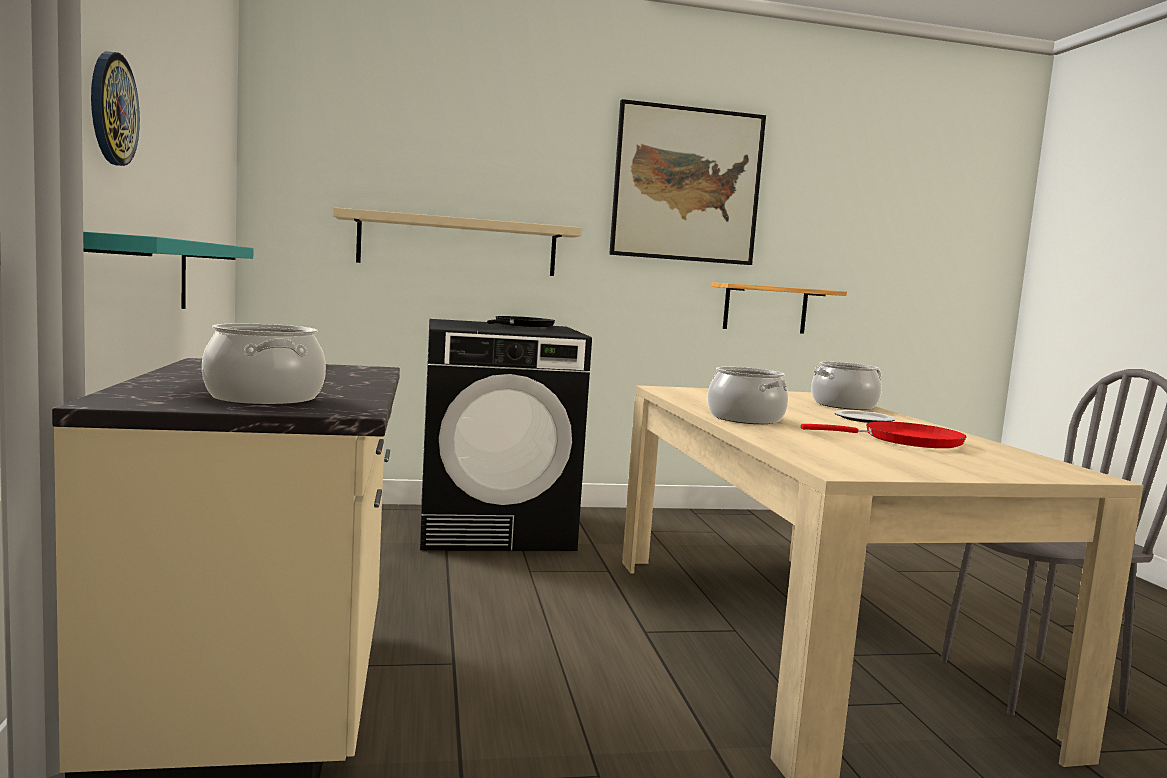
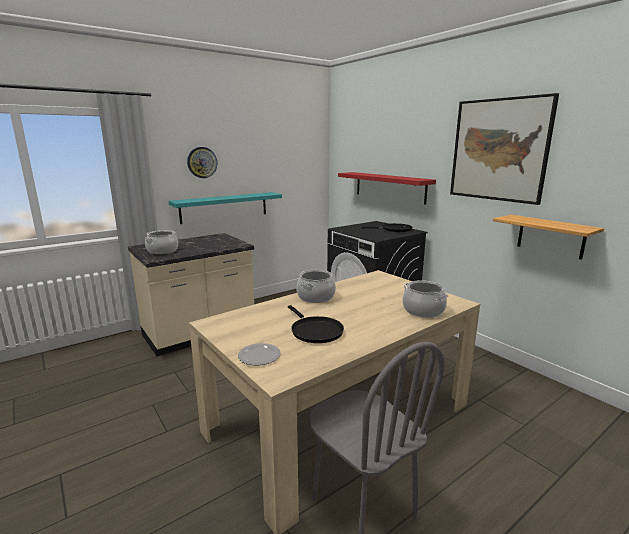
camera: 65 degrees right, 10 degrees up
beige shelf [333,207,582,276] -> red shelf [338,172,436,205]
red frying pan [801,421,966,448] -> black frying pan [288,305,344,343]
plate [834,410,896,423] -> plate moved to [238,343,281,365]

